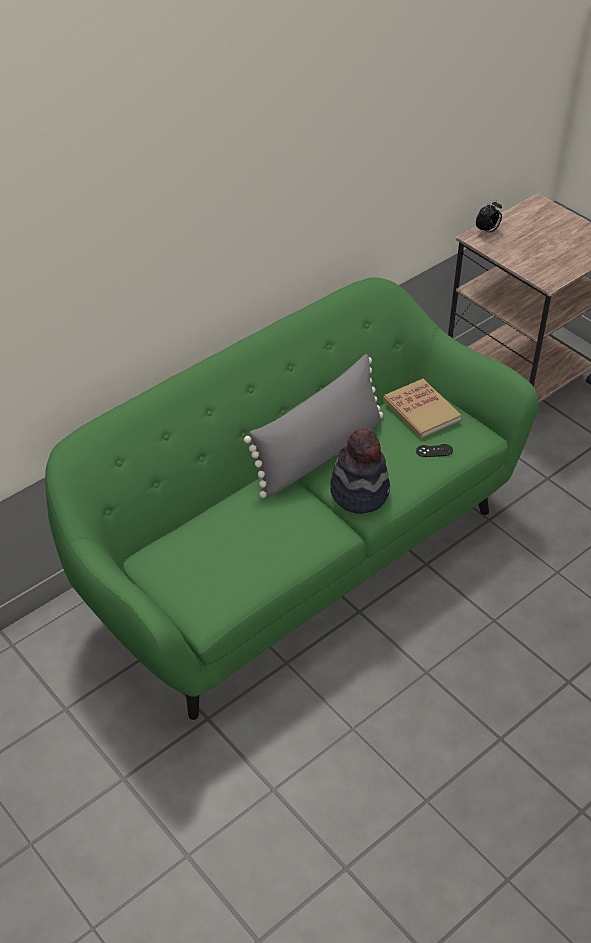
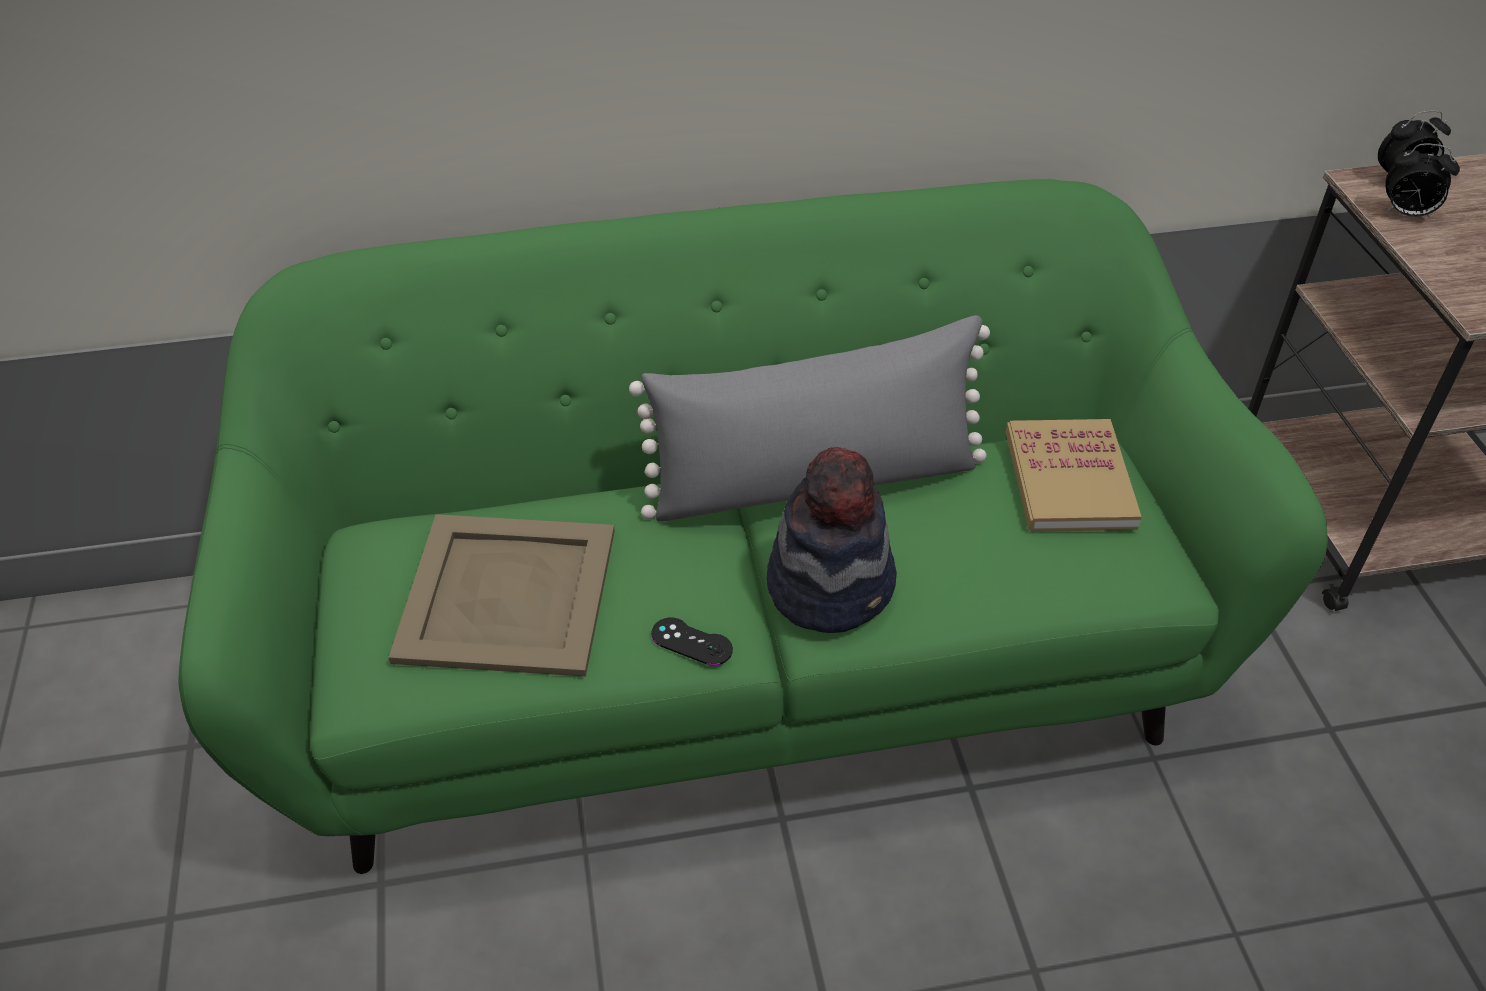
camera: 30 degrees right, 0 degrees up
black game controller [416,444,453,457] -> black game controller moved to [651,618,733,665]
none -> beige tray [389,514,615,677]
none -> alarm clock [1385,143,1460,219]

